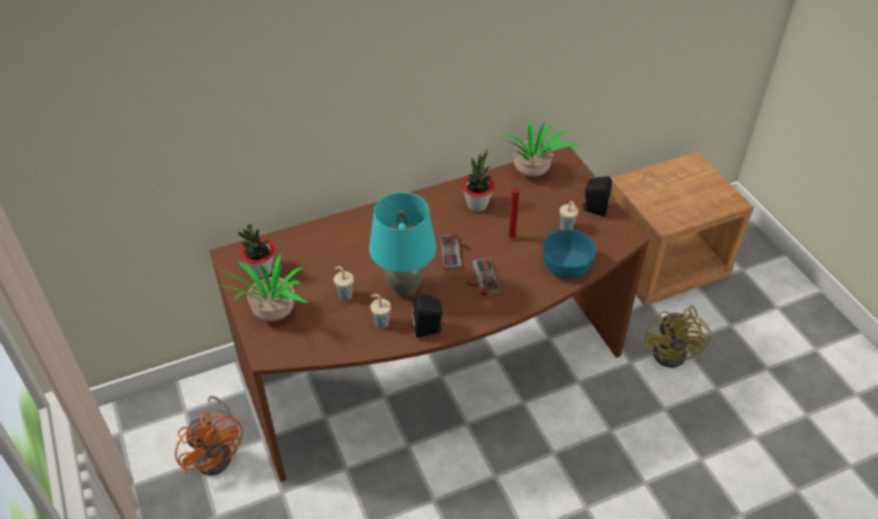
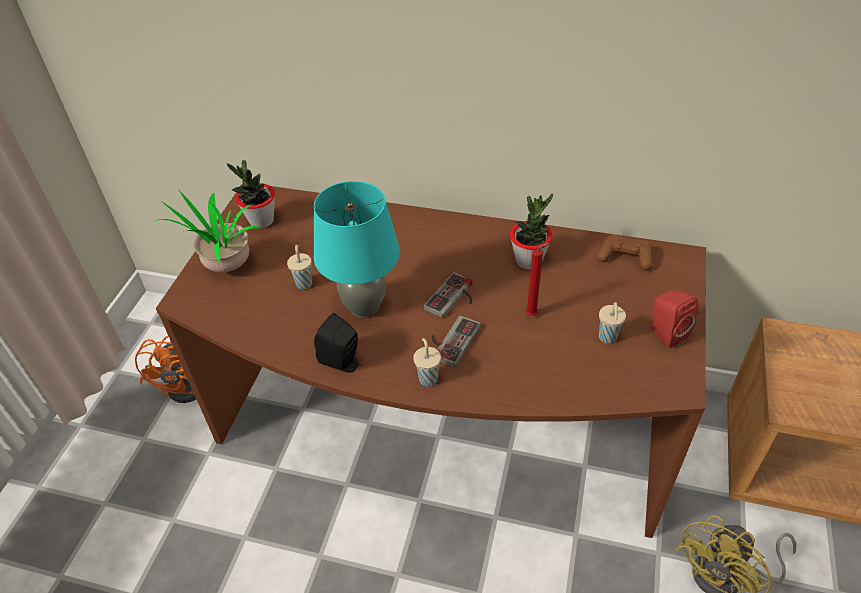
camera: 40 degrees right, 0 degrees up
beige cup [370,294,391,329] -> beige cup moved to [413,338,441,386]
potted plant [499,120,582,177] -> brown game controller [598,234,652,271]
turquoise bowl [542,229,596,279] -> none
black speaker [581,176,612,216] -> red speaker [650,290,699,348]

